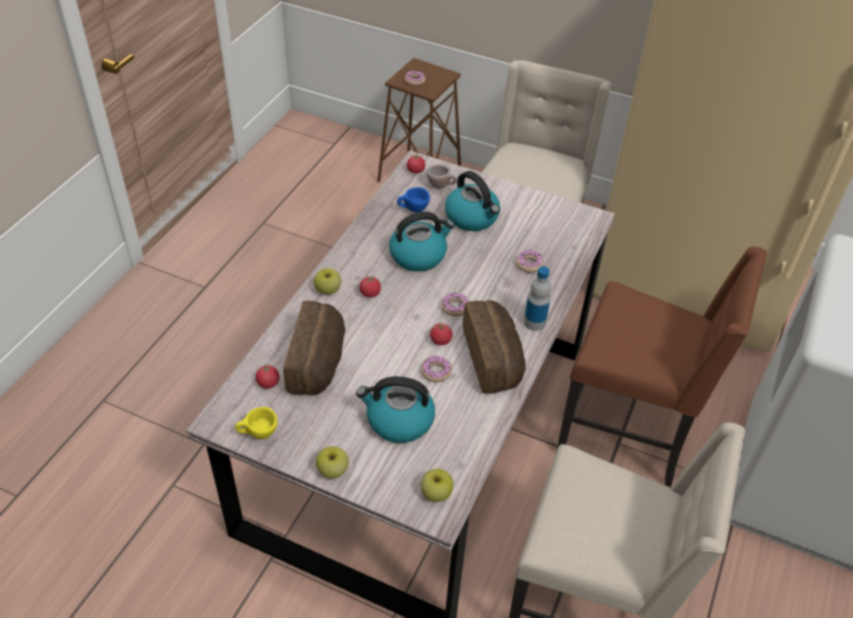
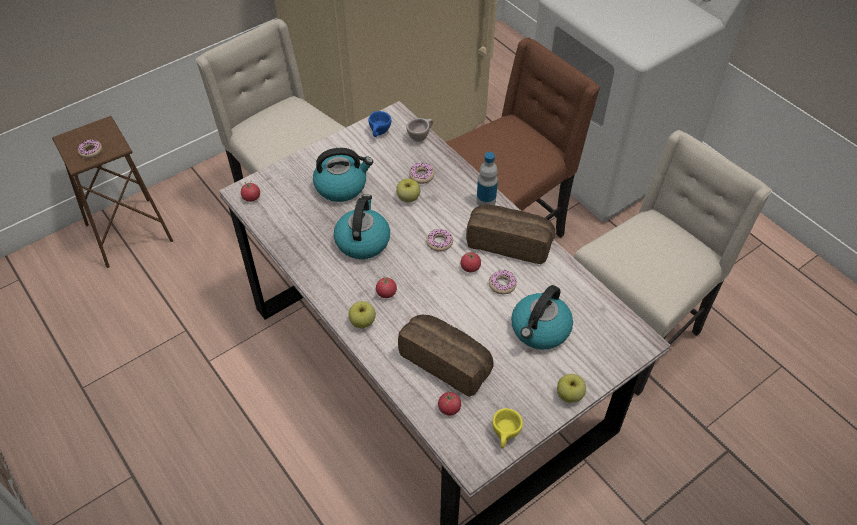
camera: 60 degrees left, 5 degrees up
blue cup [397,187,430,213] -> blue cup moved to [368,111,391,137]
apple [421,469,453,502] -> apple moved to [396,178,420,202]
beige cup [426,164,457,189] -> beige cup moved to [406,118,433,142]

